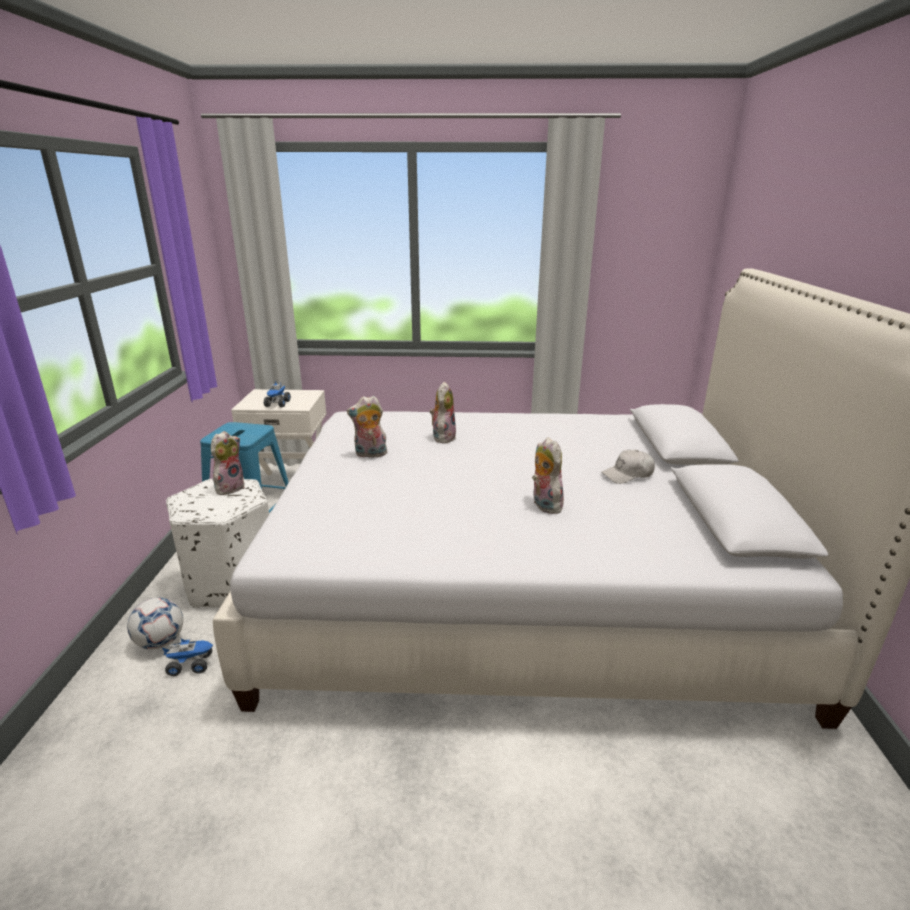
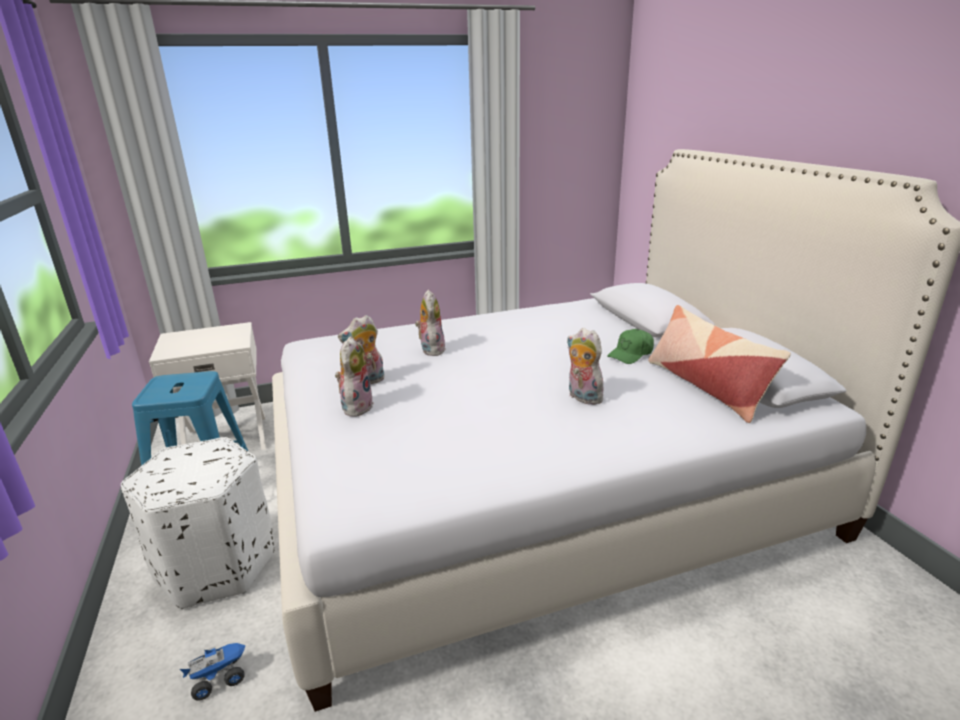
camera: 20 degrees left, 0 degrees up
football [127,597,183,649] -> none
plush toy [211,431,244,495] -> plush toy moved to [335,336,374,417]
toy truck [264,381,291,407] -> none
white cap [601,450,655,484] -> green cap [607,329,654,364]
none -> pillow [648,305,791,423]

